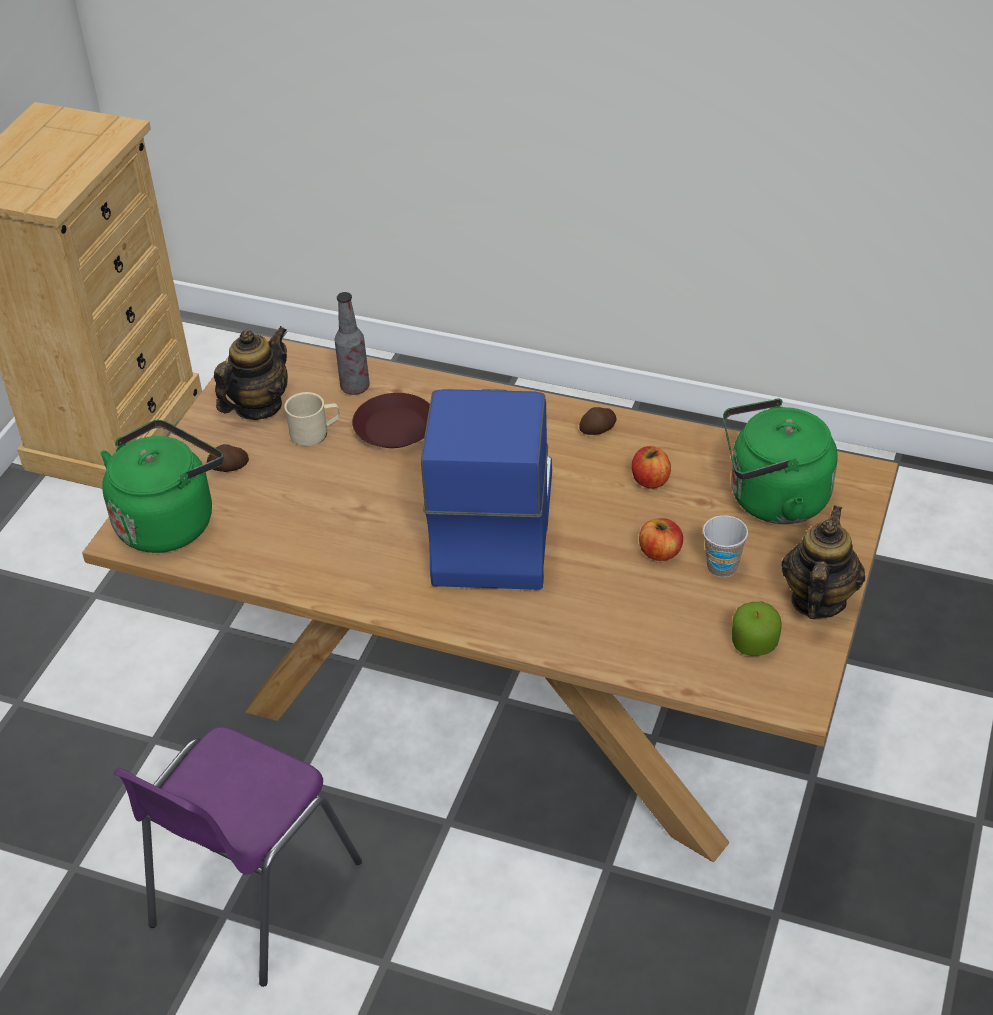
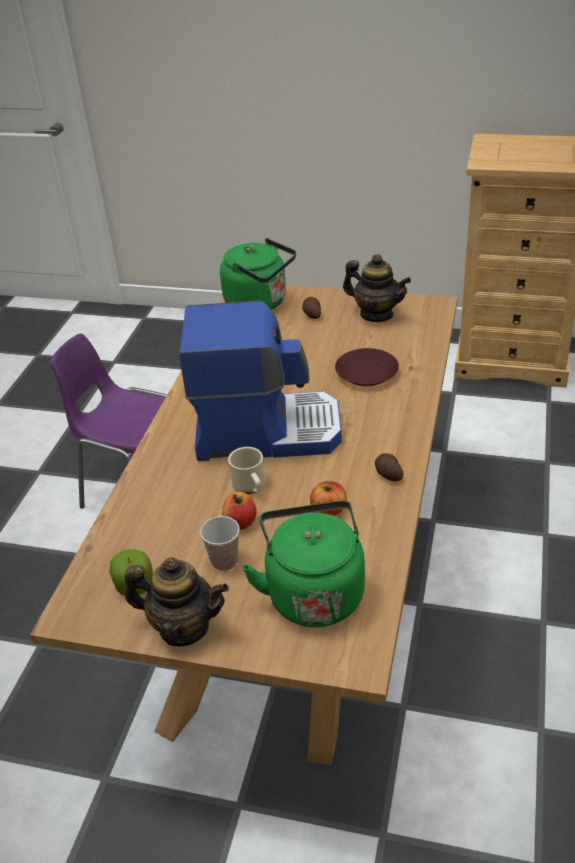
camera: 85 degrees right, 5 degrees down
beige mug [284,392,340,446] -> beige mug moved to [228,447,265,494]
bottle [335,292,370,395] -> none

